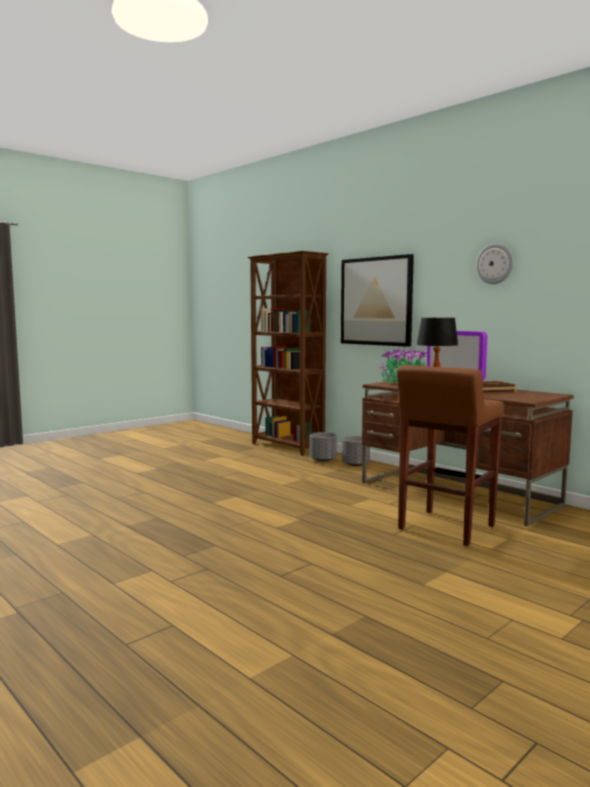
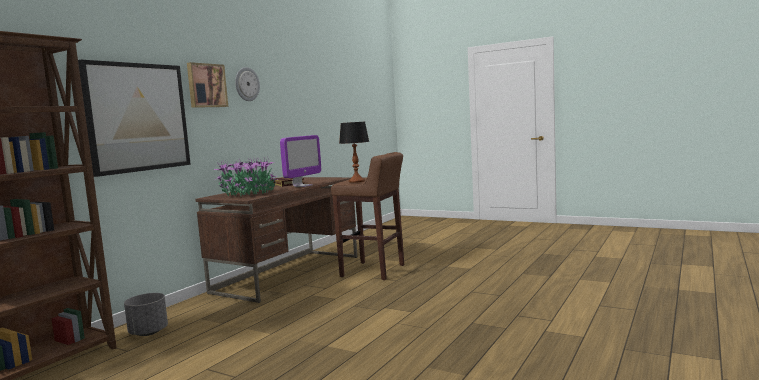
camera: 105 degrees left, 0 degrees up
grey planter [342,436,370,466] -> none
none -> picture [187,62,228,108]

